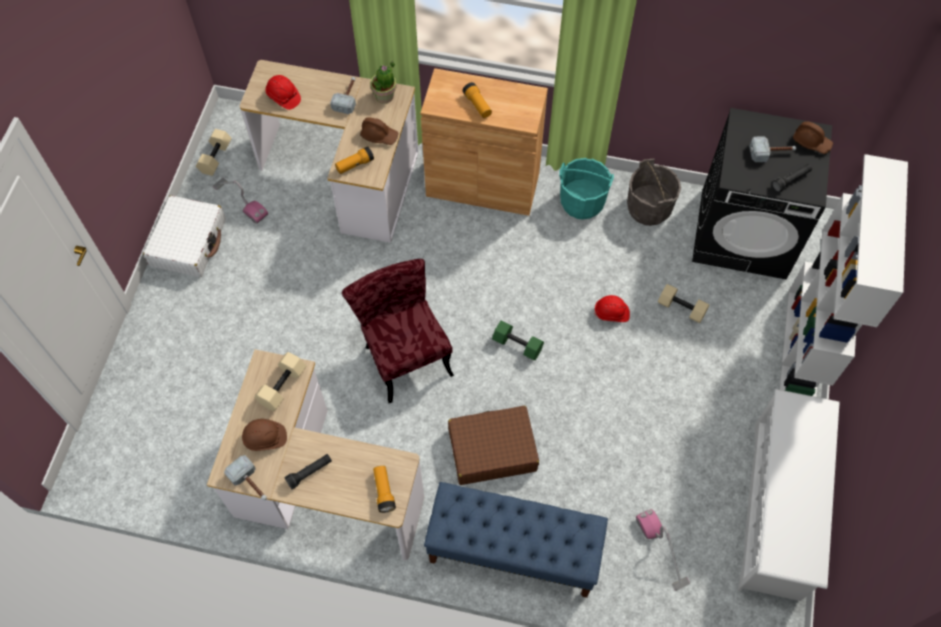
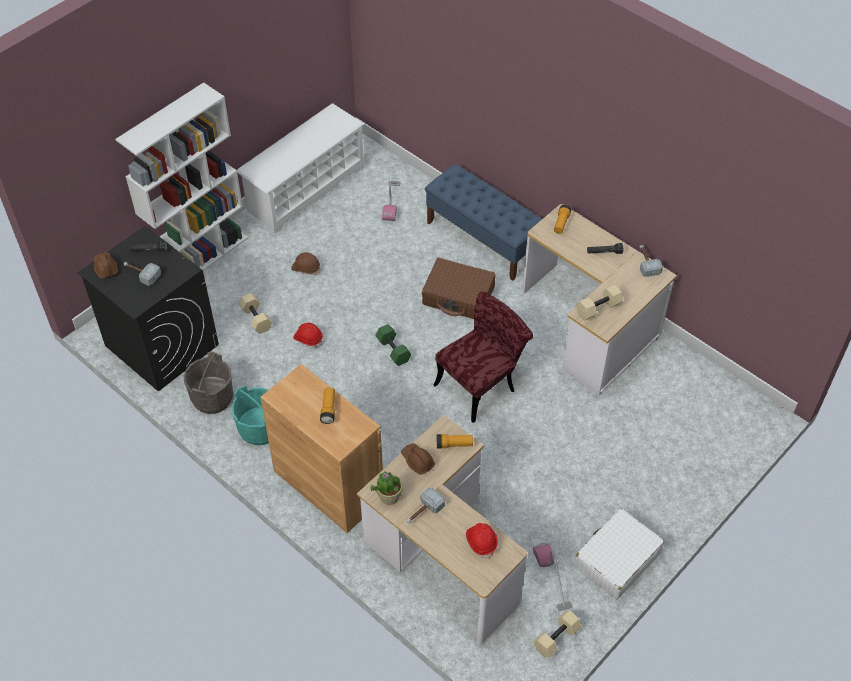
camera: 150 degrees left, 10 degrees down
brown hard hat [242,419,287,451] -> brown hard hat moved to [291,252,320,275]
red chair [342,259,454,403] -> red chair turned 135 degrees counterclockwise [433,291,533,423]

